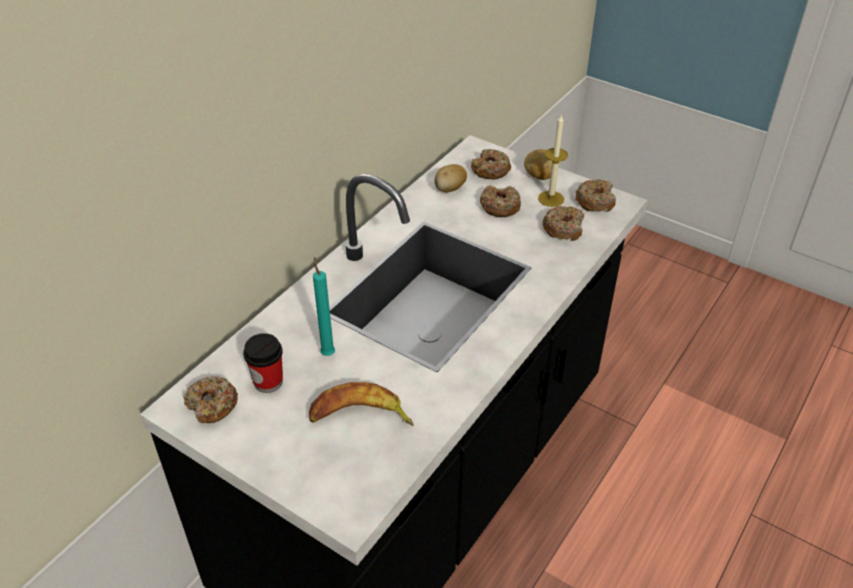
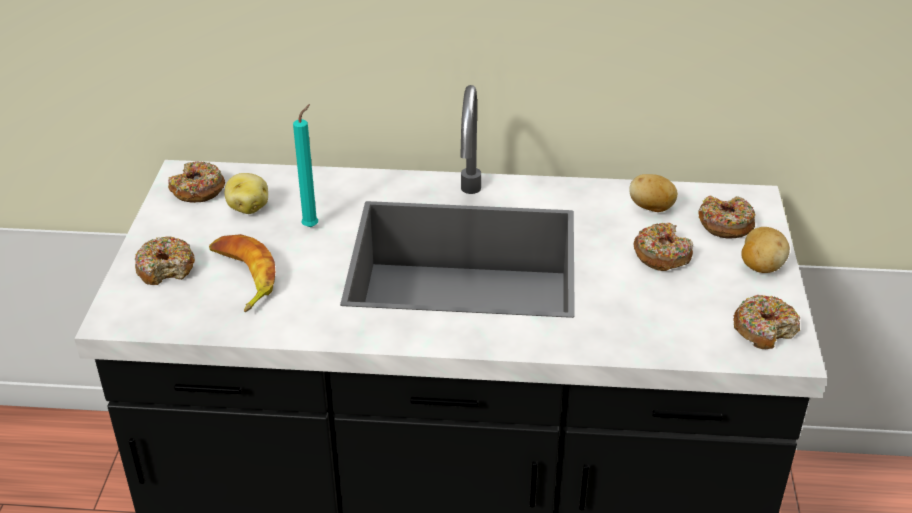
camera: 60 degrees right, 5 degrees down
cup [243,333,283,393] -> potato [225,173,268,214]
candle [538,115,568,207] -> none
donut [542,206,584,241] -> donut moved to [135,236,195,285]

